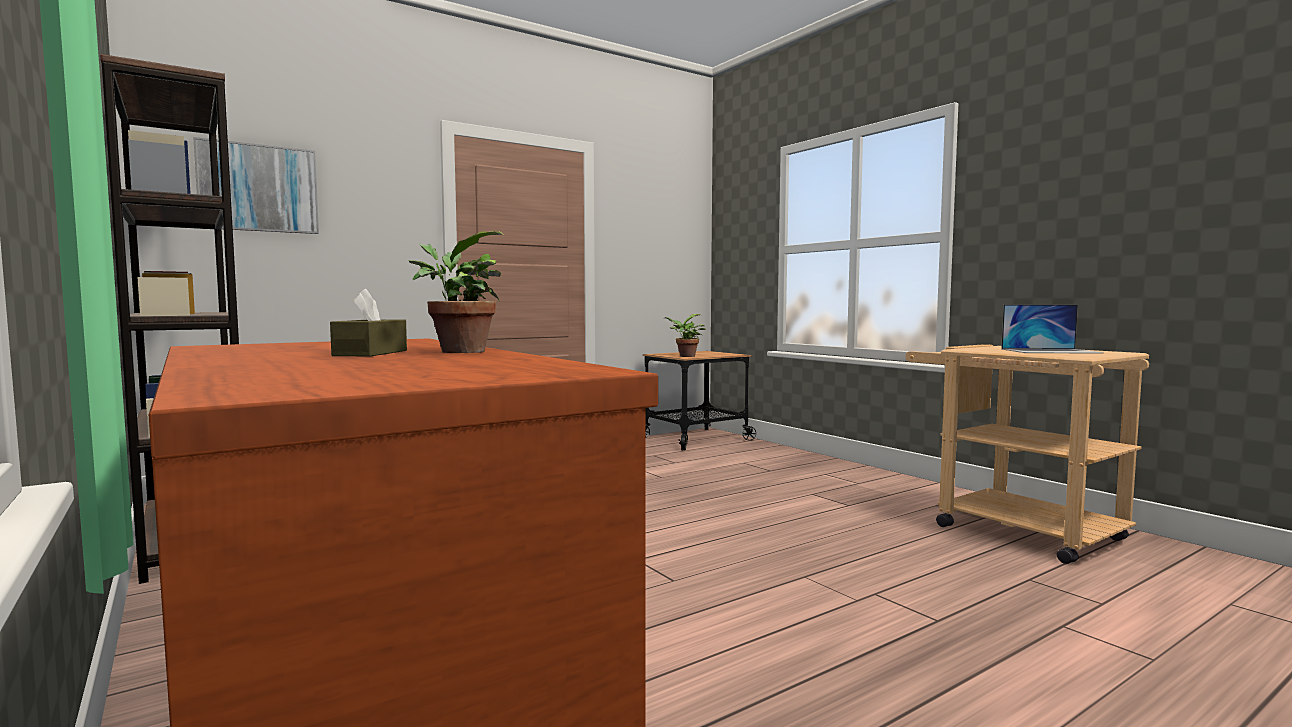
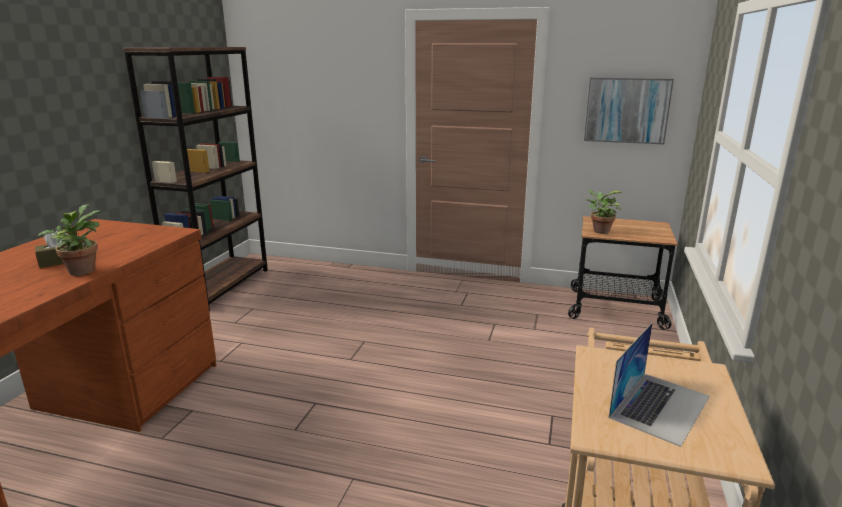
camera: 50 degrees right, 15 degrees up
picture [194,137,319,234] -> picture moved to [584,78,674,144]
laptop [1001,304,1104,354] -> laptop turned 105 degrees counterclockwise [609,323,710,447]

